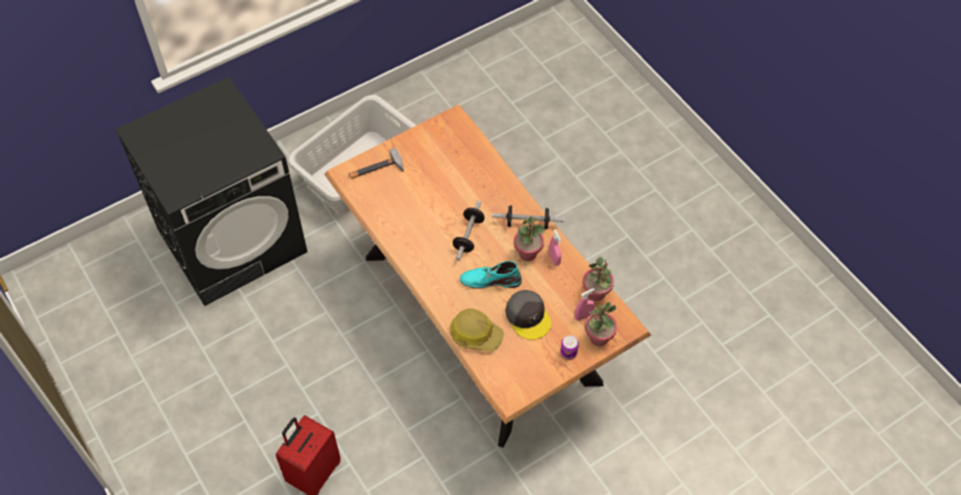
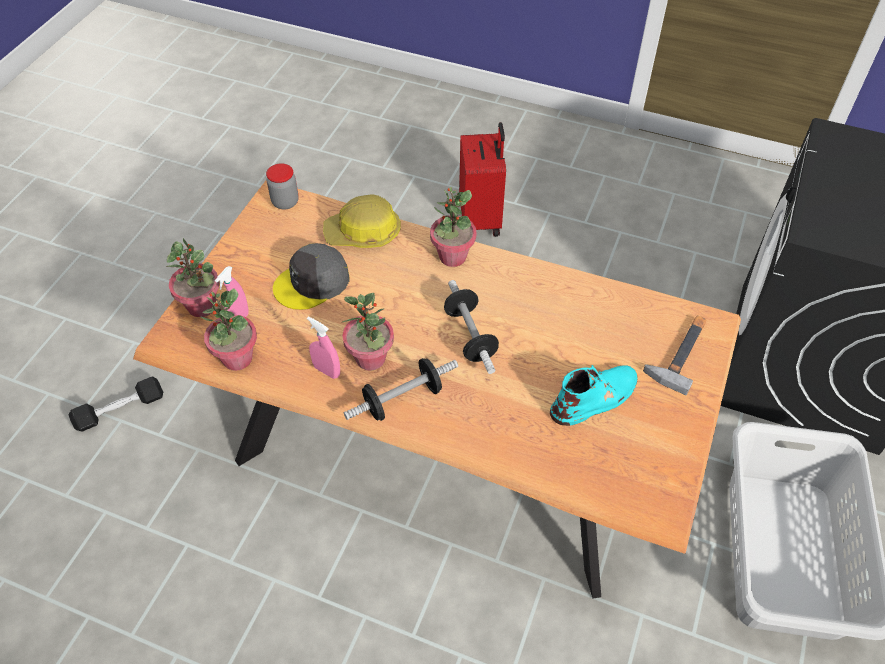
camera: 145 degrees right, 5 degrees down
turquoise boot [460,261,522,289] -> turquoise boot moved to [550,365,638,426]
grey cap [505,290,551,340] -> grey cap turned 60 degrees counterclockwise [273,243,350,310]
can [560,335,579,360] -> none
none -> black dumbbell [69,376,163,431]
none -> jar [266,163,299,210]
none -> potted plant [430,187,476,267]

